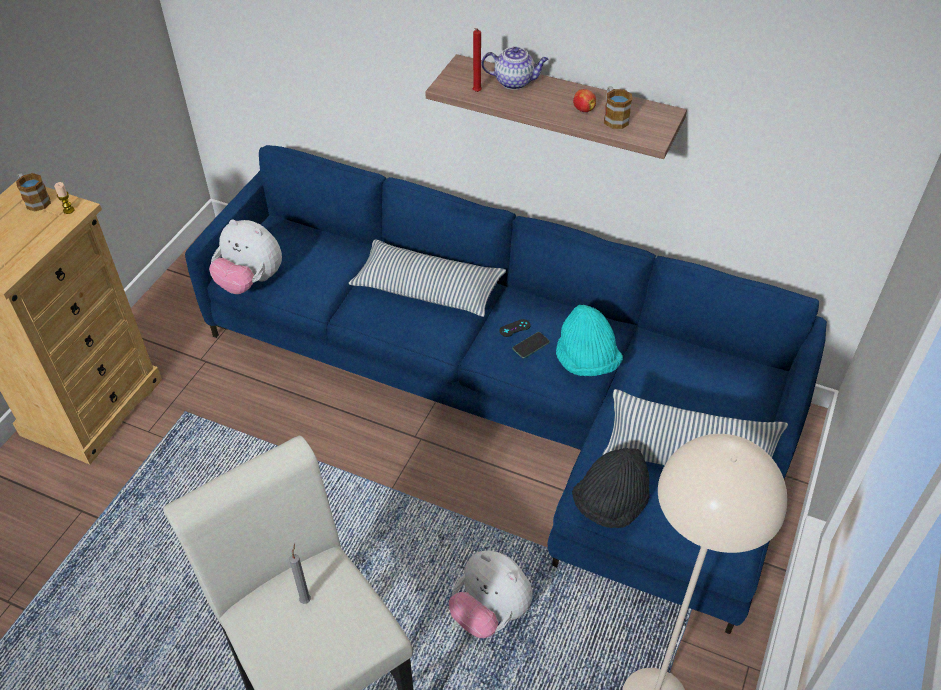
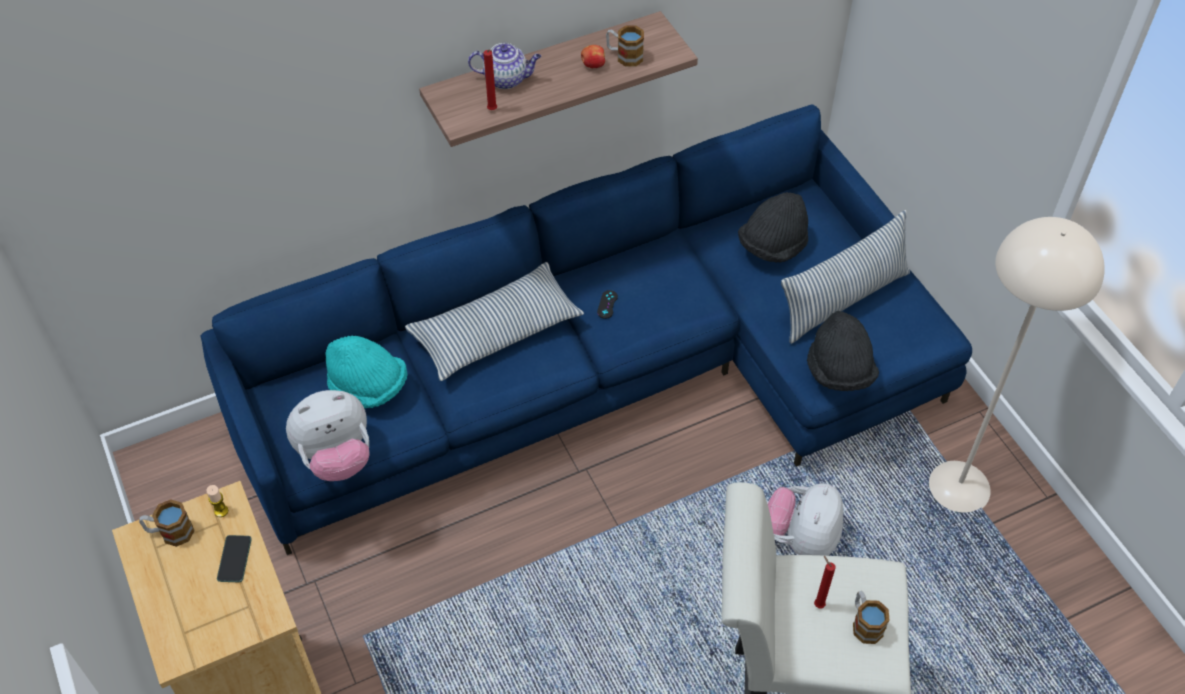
camera: 50 degrees left, 5 degrees up
grey candle [289,544,311,604] -> red candle [814,556,836,608]
plush toy [449,550,532,638] -> plush toy turned 120 degrees clockwise [767,483,843,556]
teapot [481,47,549,90] -> teapot turned 45 degrees clockwise [468,43,541,89]
phone [512,332,550,359] -> phone moved to [217,535,252,582]
turquoise hat [556,305,623,376] -> turquoise hat moved to [325,335,408,408]
none -> black hat [738,192,808,263]
none -> mug [853,591,890,644]

